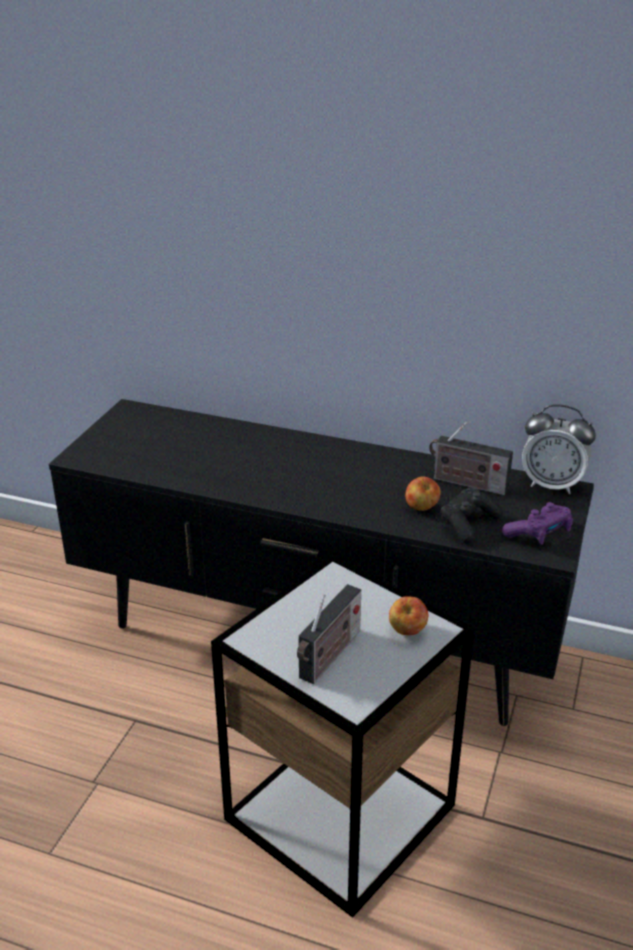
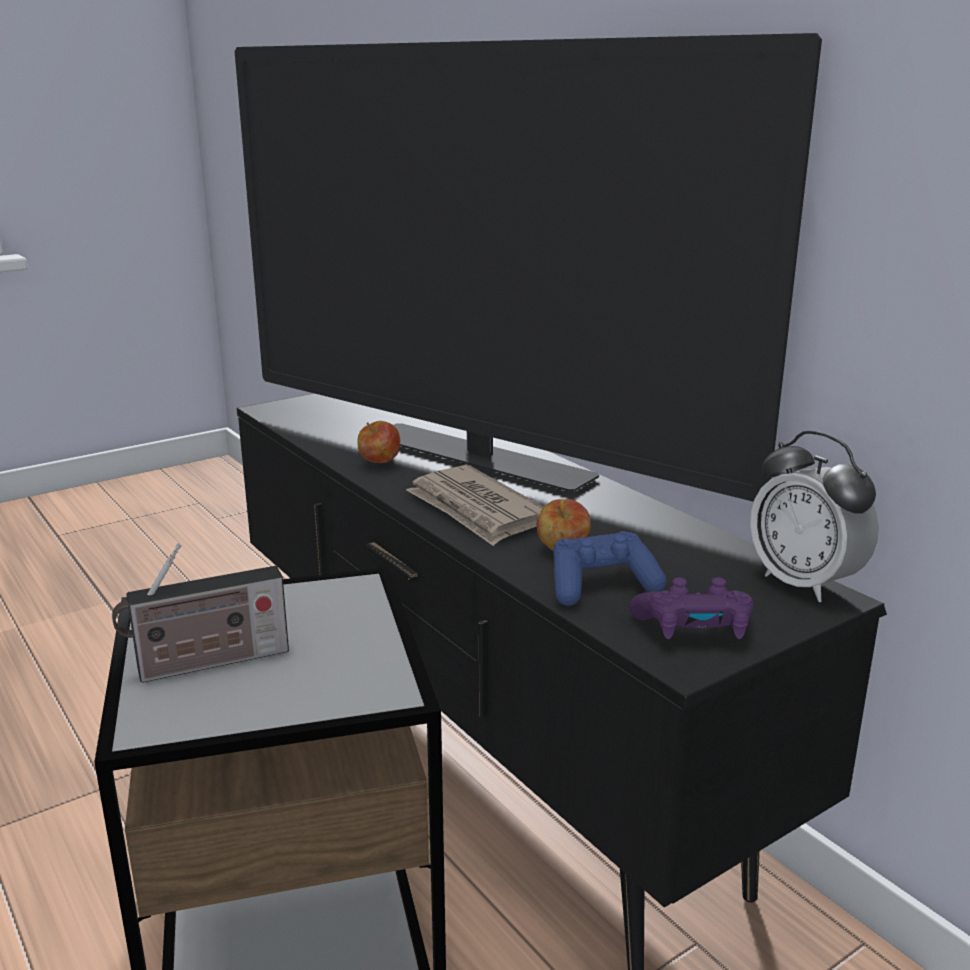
camera: 35 degrees right, 10 degrees down
apple [389,596,428,635] -> apple moved to [357,421,400,464]
radio [429,422,513,496] -> none
black game controller [440,487,503,544] -> blue game controller [553,531,666,606]
none -> television [235,33,822,502]
none -> newspaper [406,465,544,546]

